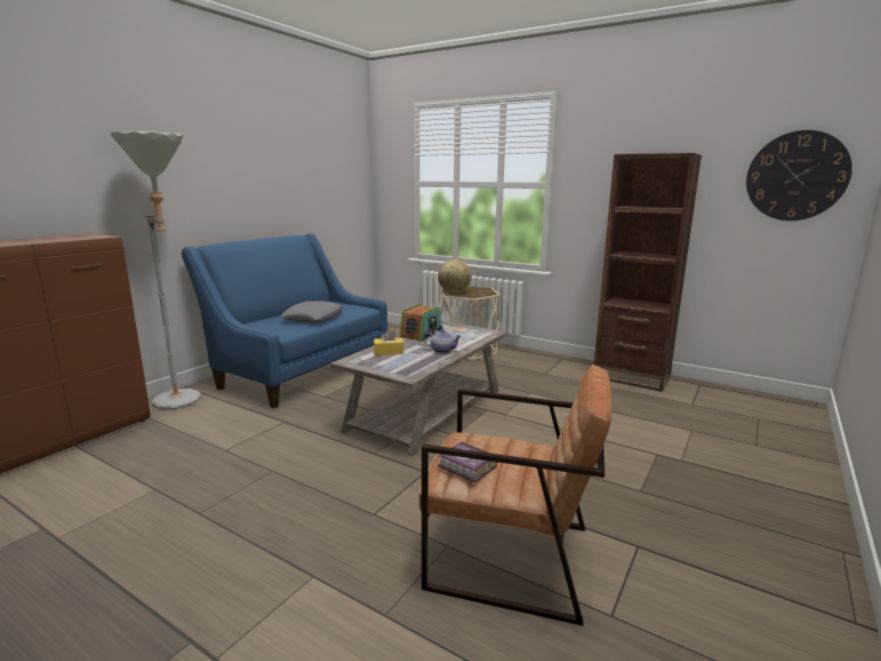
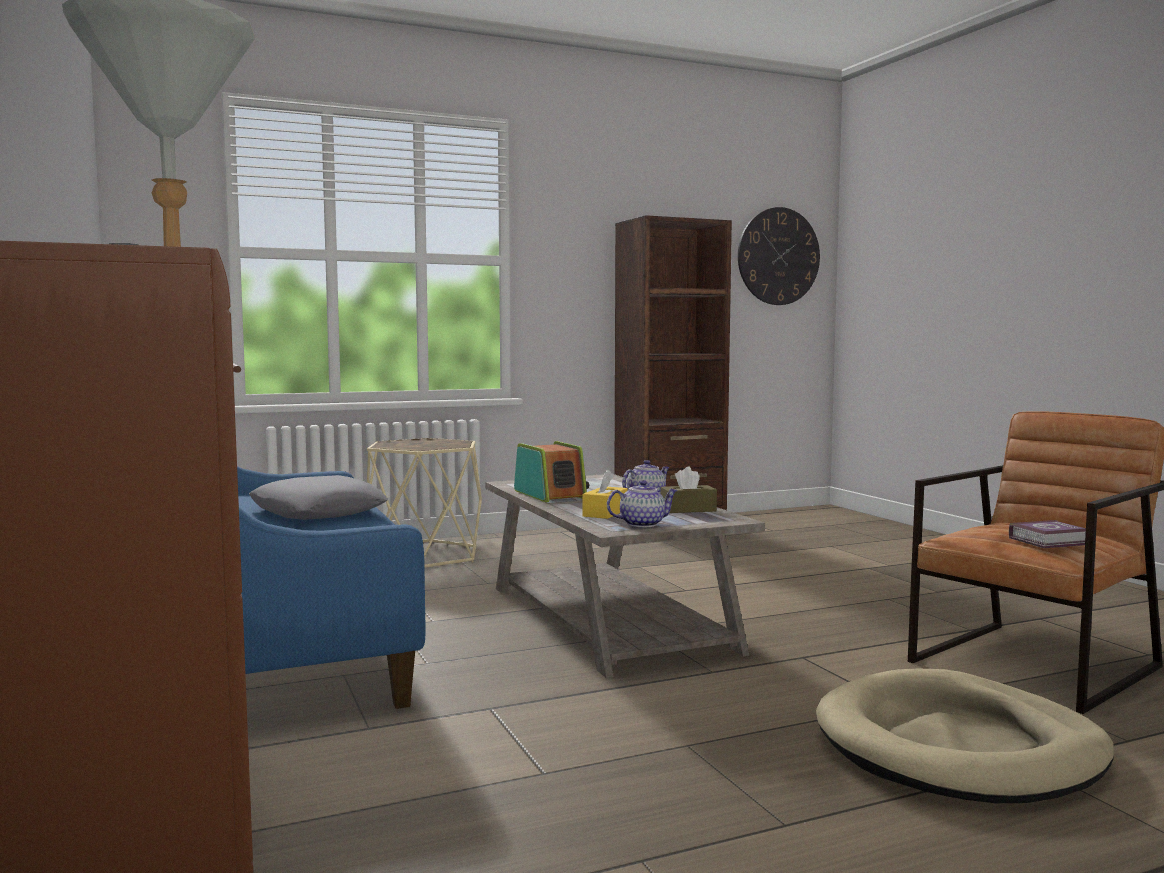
camera: 55 degrees left, 10 degrees down
globe [438,259,471,293] -> none
none -> teapot [607,480,678,527]
none -> brown tissue box [661,466,717,513]
none -> beige dog bed [816,668,1114,803]

